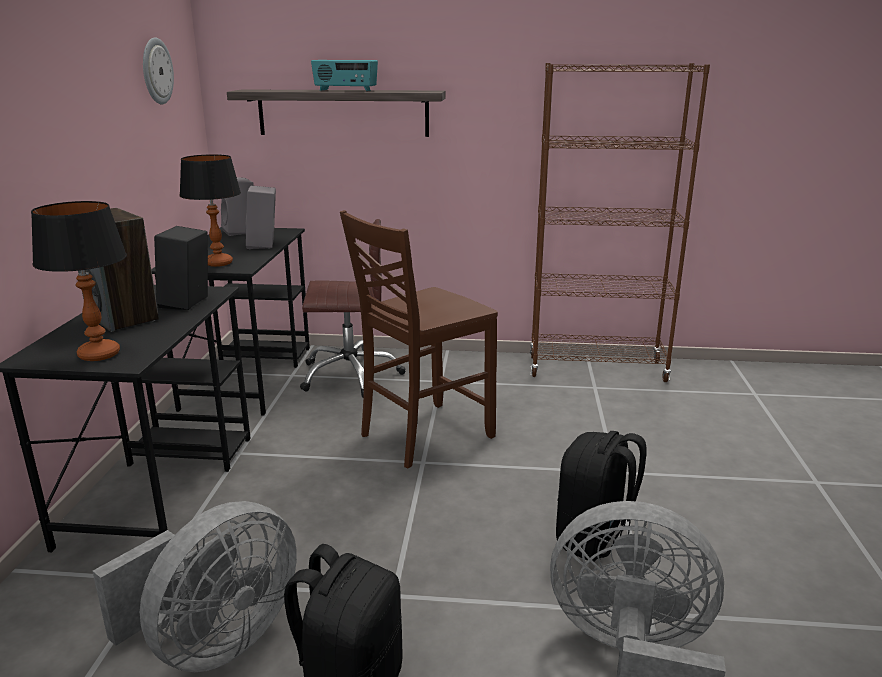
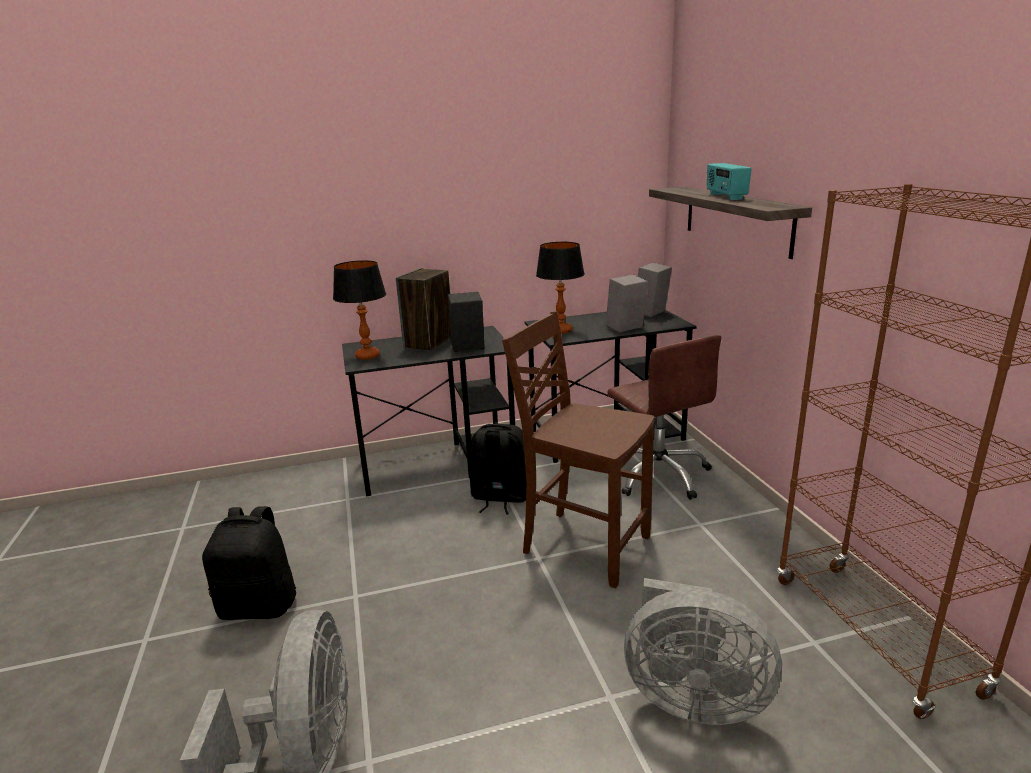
camera: 70 degrees right, 0 degrees up
grey fan [92,501,297,672] -> grey fan moved to [624,578,782,725]
wall clock [143,37,174,104] -> none
black backpack [556,431,647,561] -> black backpack moved to [470,424,527,515]

